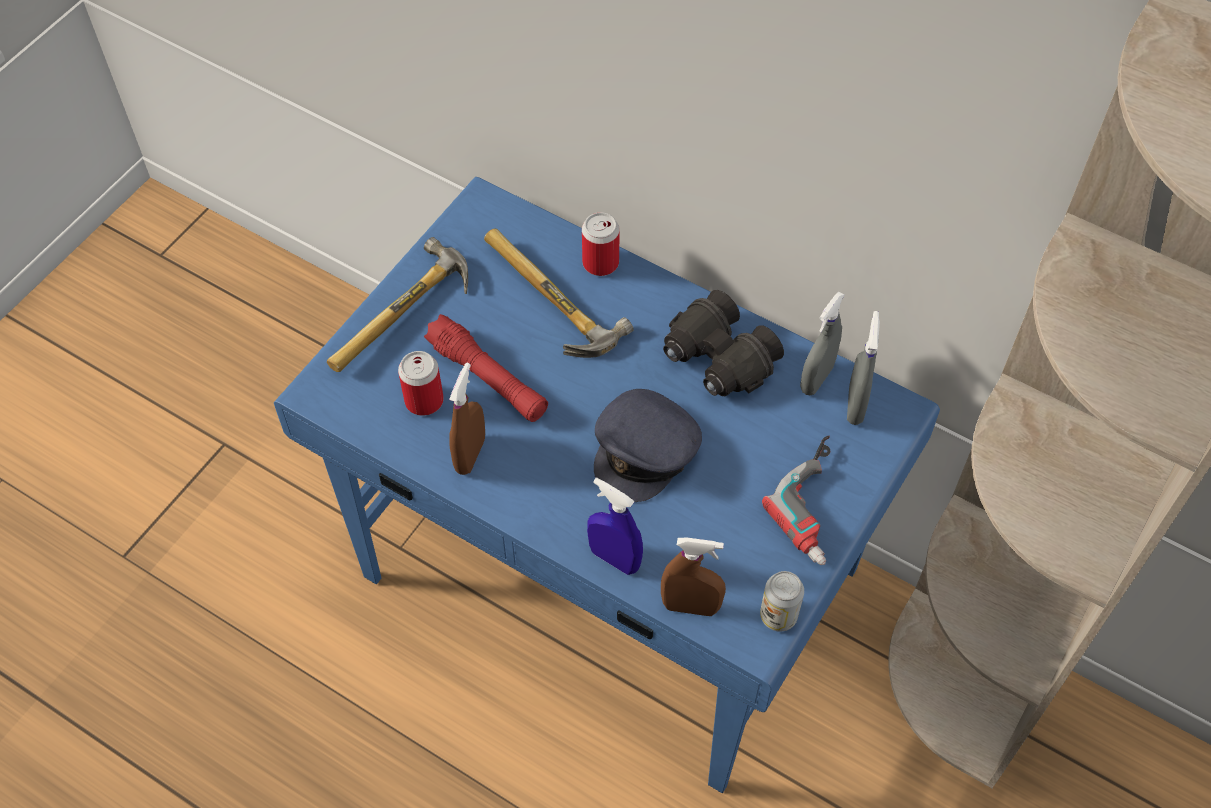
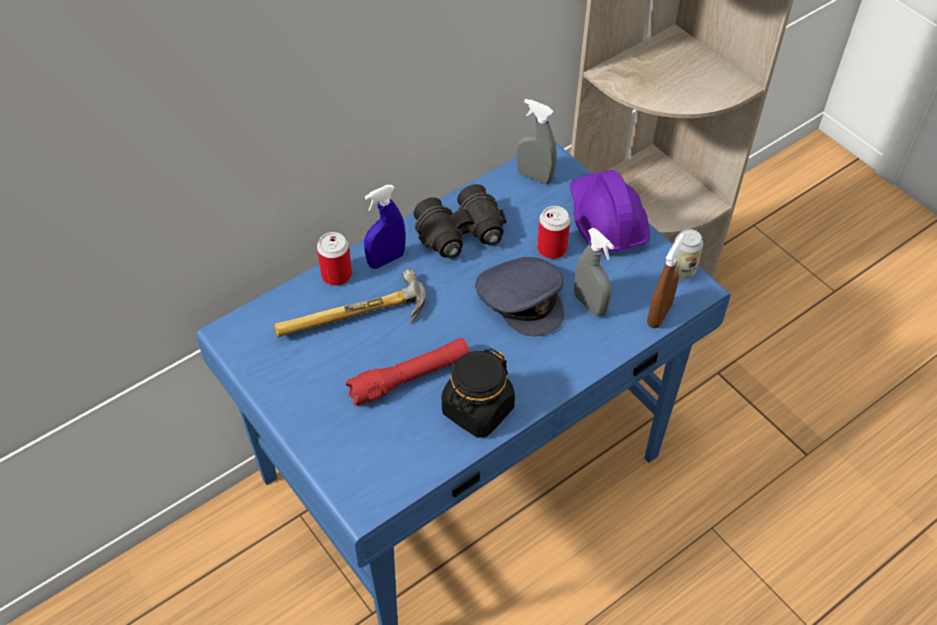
camera: 70 degrees left, 5 degrees down
hammer [327,237,468,372] -> none
can [398,351,444,416] -> can moved to [537,206,570,259]
brown spray bottle [449,363,485,475] -> black jar [442,348,515,438]
blue spray bottle [587,477,643,575] -> blue spray bottle moved to [364,185,406,269]
power drill [762,436,830,565] -> purple hard hat [570,170,650,253]
grey spray bottle [800,291,845,395] -> grey spray bottle moved to [574,228,614,317]

